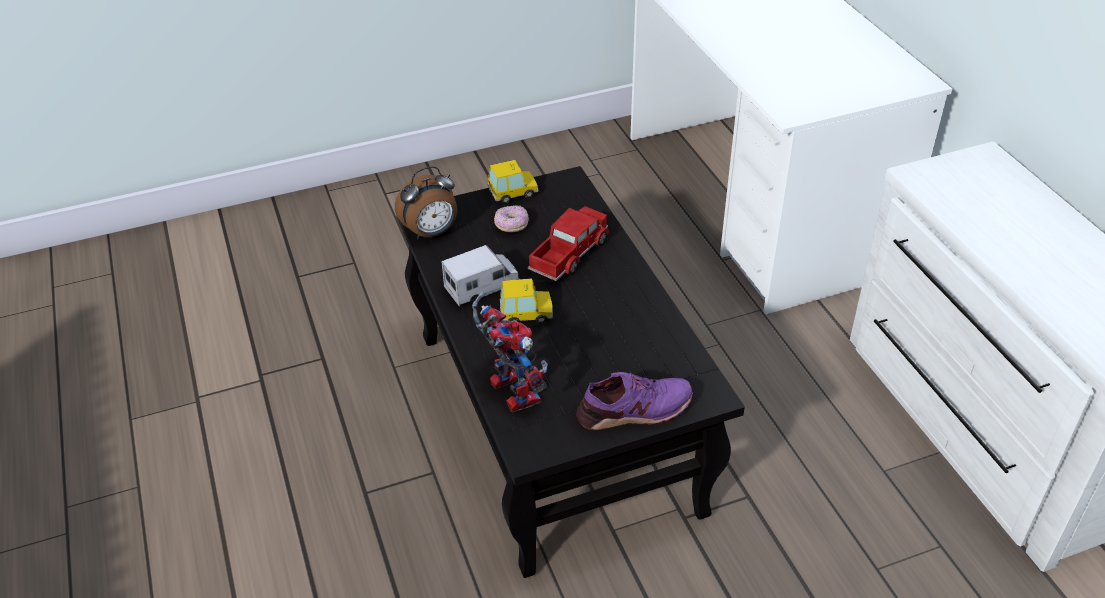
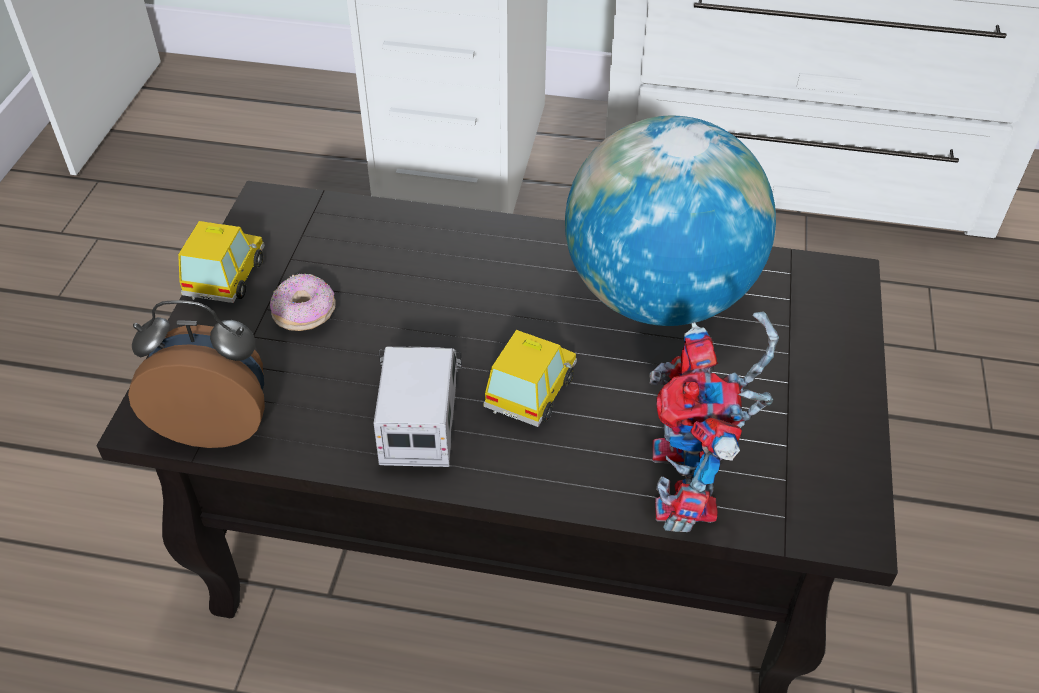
camera: 60 degrees left, 5 degrees up
alarm clock [395,166,458,239] -> alarm clock turned 90 degrees counterclockwise [128,300,265,448]
toy robot [472,292,548,412] -> toy robot turned 90 degrees counterclockwise [649,311,779,532]
toy truck [528,206,609,281] -> none
purple shoe [576,372,693,430] -> none
none -> globe [565,116,776,326]

